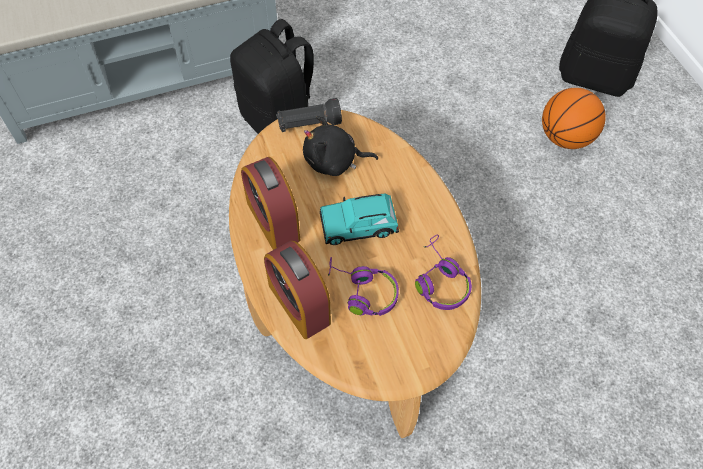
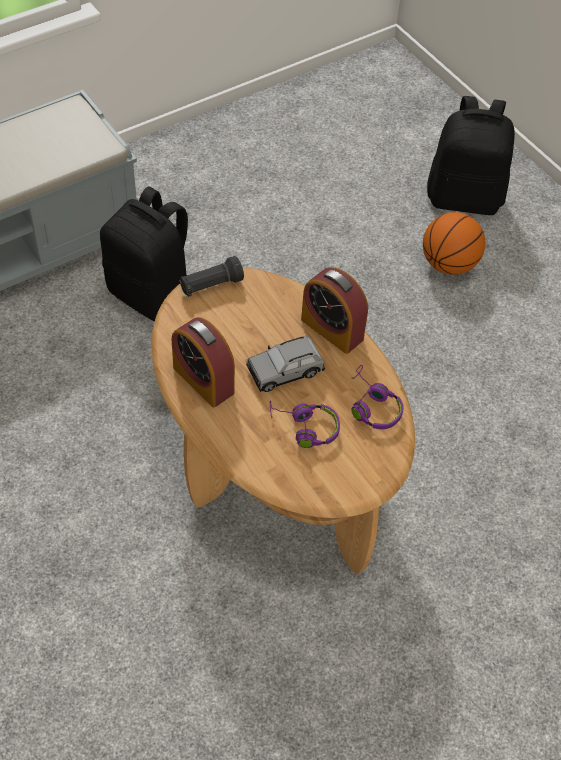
camera: 15 degrees left, 5 degrees down
alarm clock [264,241,331,339] -> alarm clock moved to [301,267,368,354]
black plush toy [303,116,378,176] -> none
turquoise toy car [320,193,399,245] -> grey toy car [246,336,325,392]

